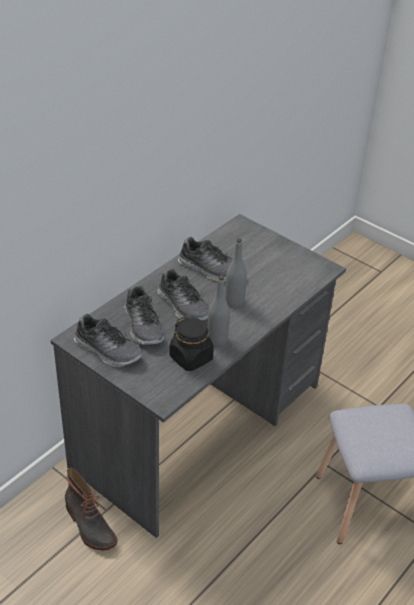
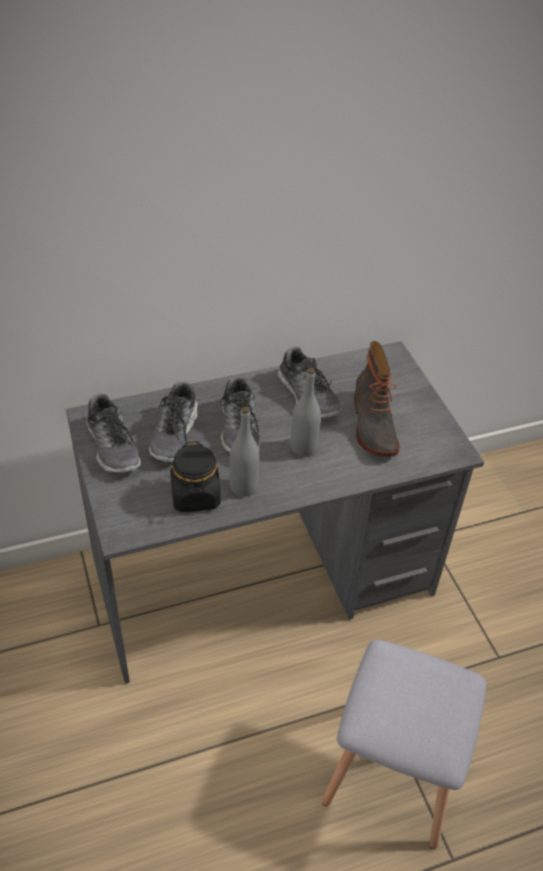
camera: 30 degrees right, 5 degrees up
boot [65,468,118,551] -> boot moved to [354,341,400,457]

